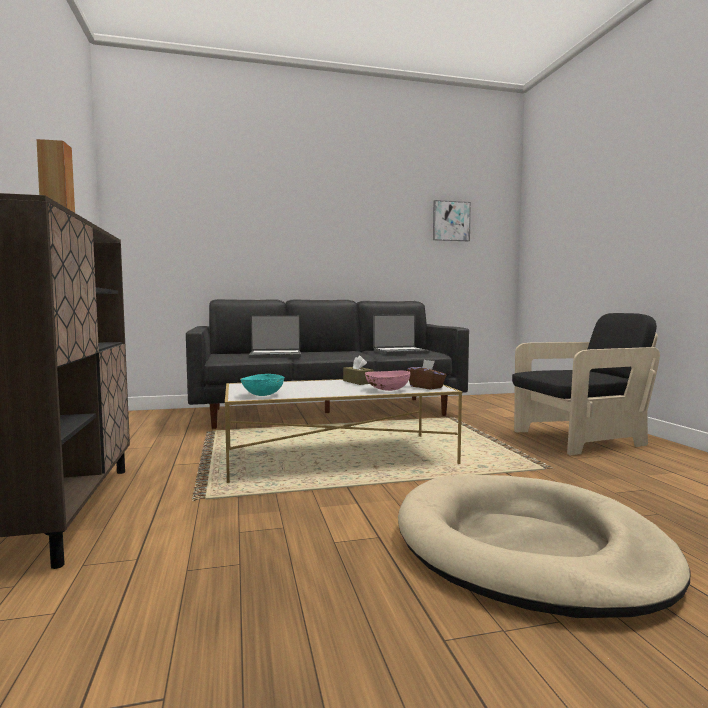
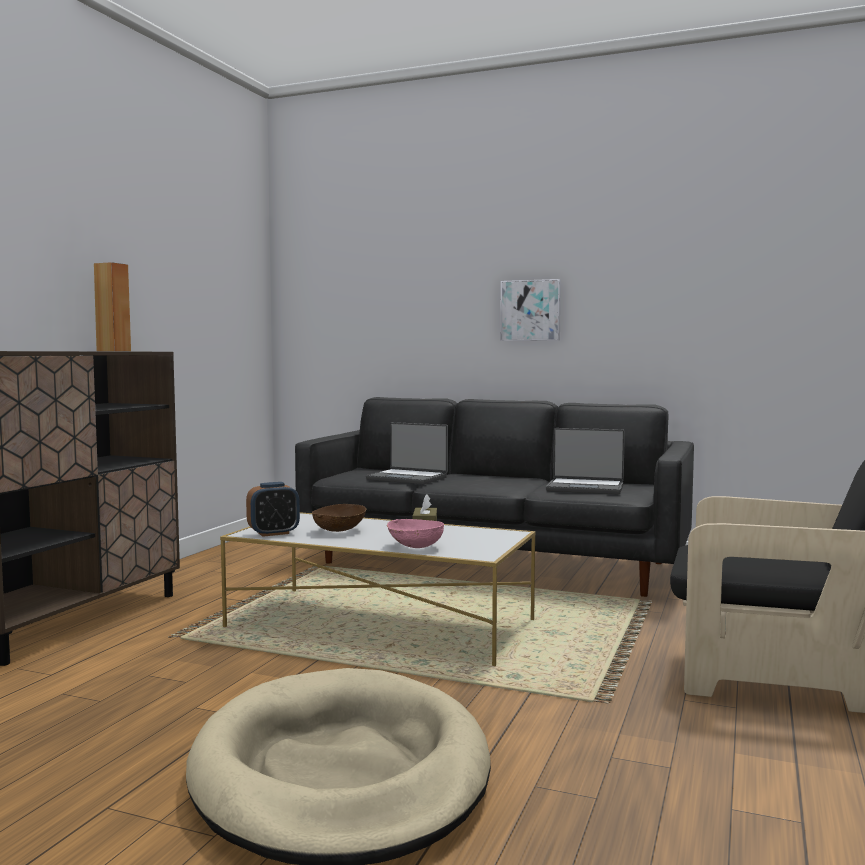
camera: 35 degrees right, 0 degrees up
turquoise bowl [240,374,285,396] -> alarm clock [246,482,300,537]
brown tissue box [407,360,446,390] -> none
picture [433,200,471,241] -> picture moved to [500,279,561,341]
none -> brown bowl [312,504,366,532]

